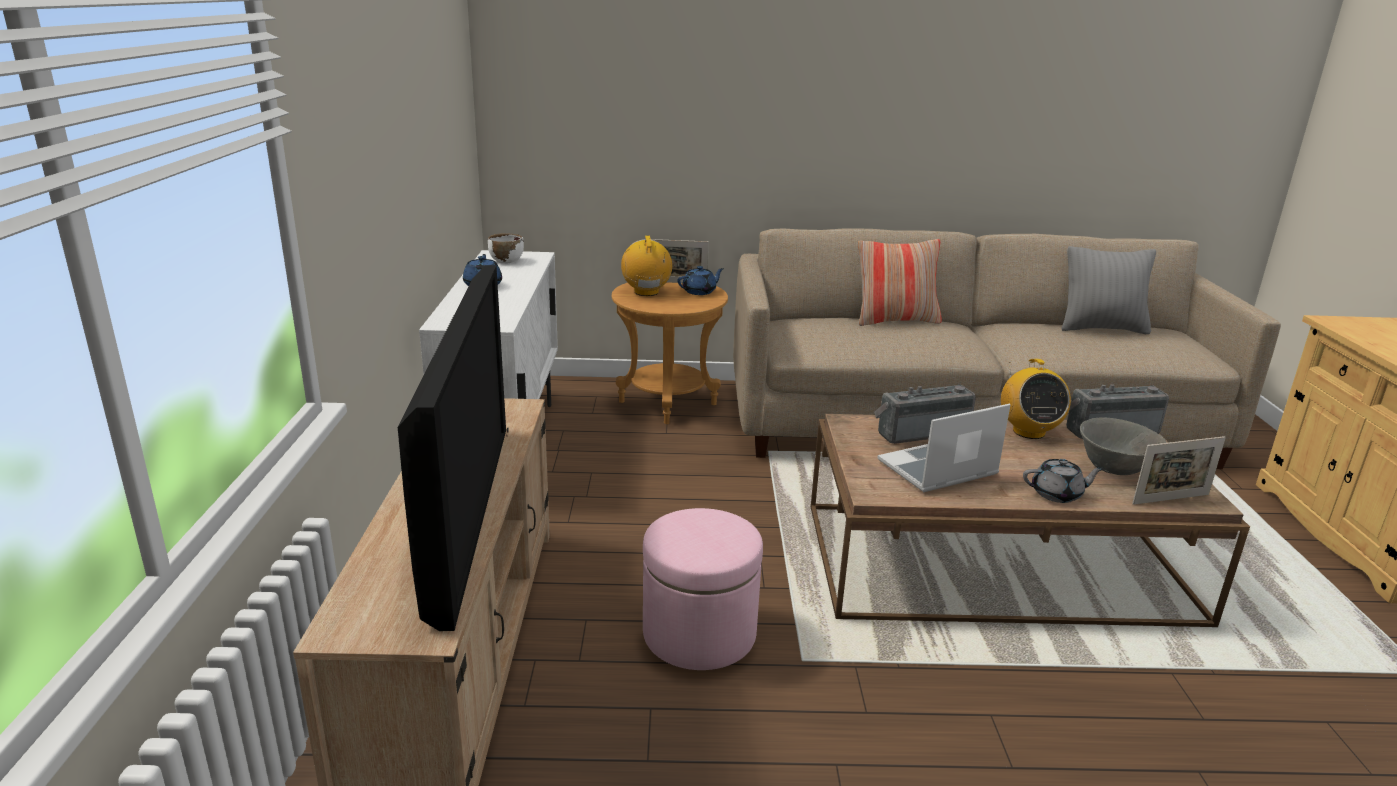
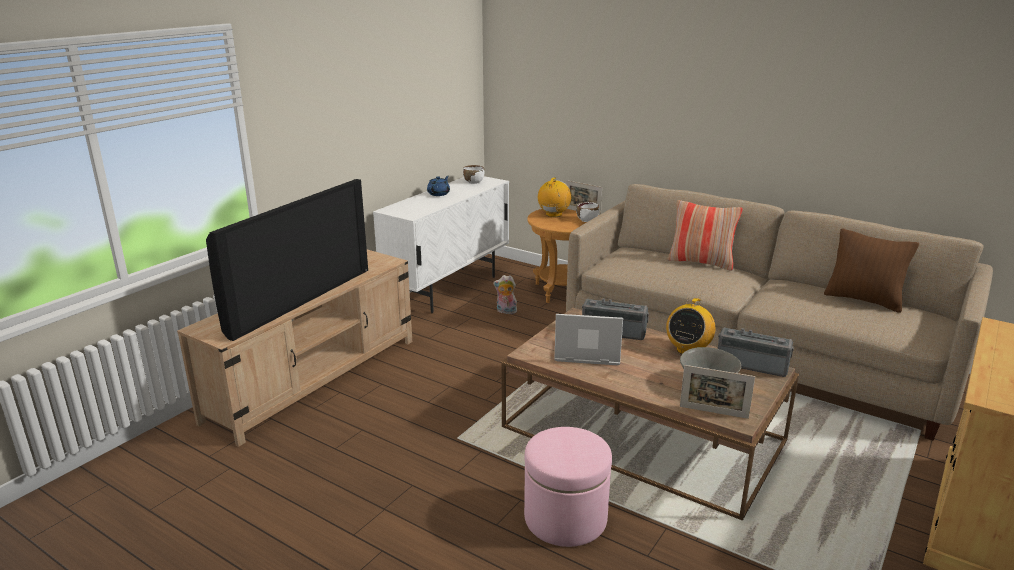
camera: 35 degrees right, 0 degrees up
pink ottoman [643,508,763,670] -> pink ottoman moved to [524,427,612,547]
blue teapot [678,266,724,295] -> white bowl [576,202,599,222]
grey teapot [1023,459,1104,503] -> none
grey pillow [1061,246,1156,334] -> brown pillow [824,228,919,313]
none -> plush toy [493,275,517,314]

